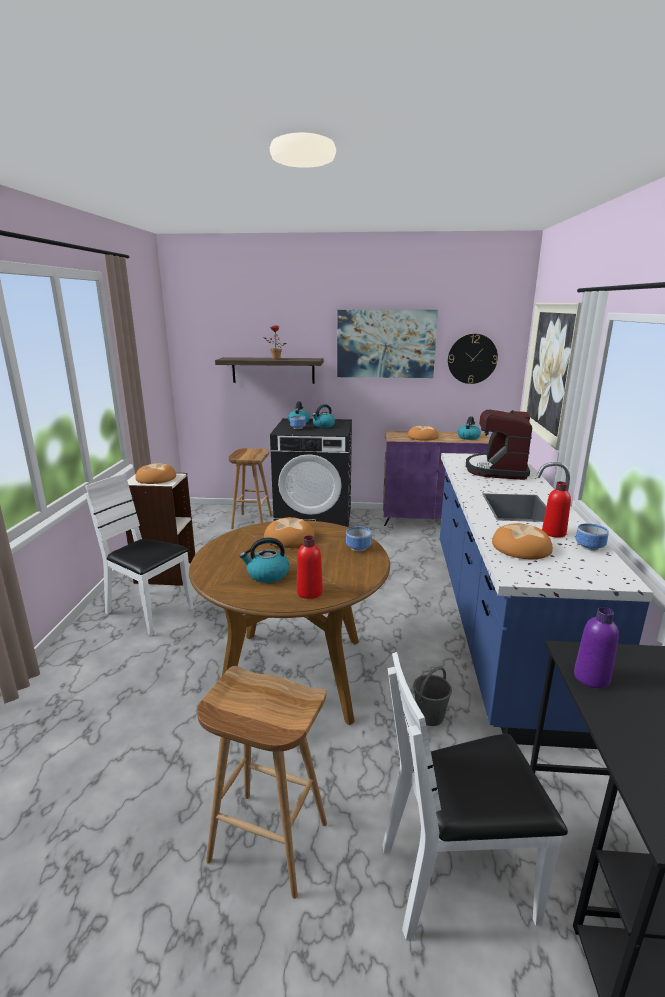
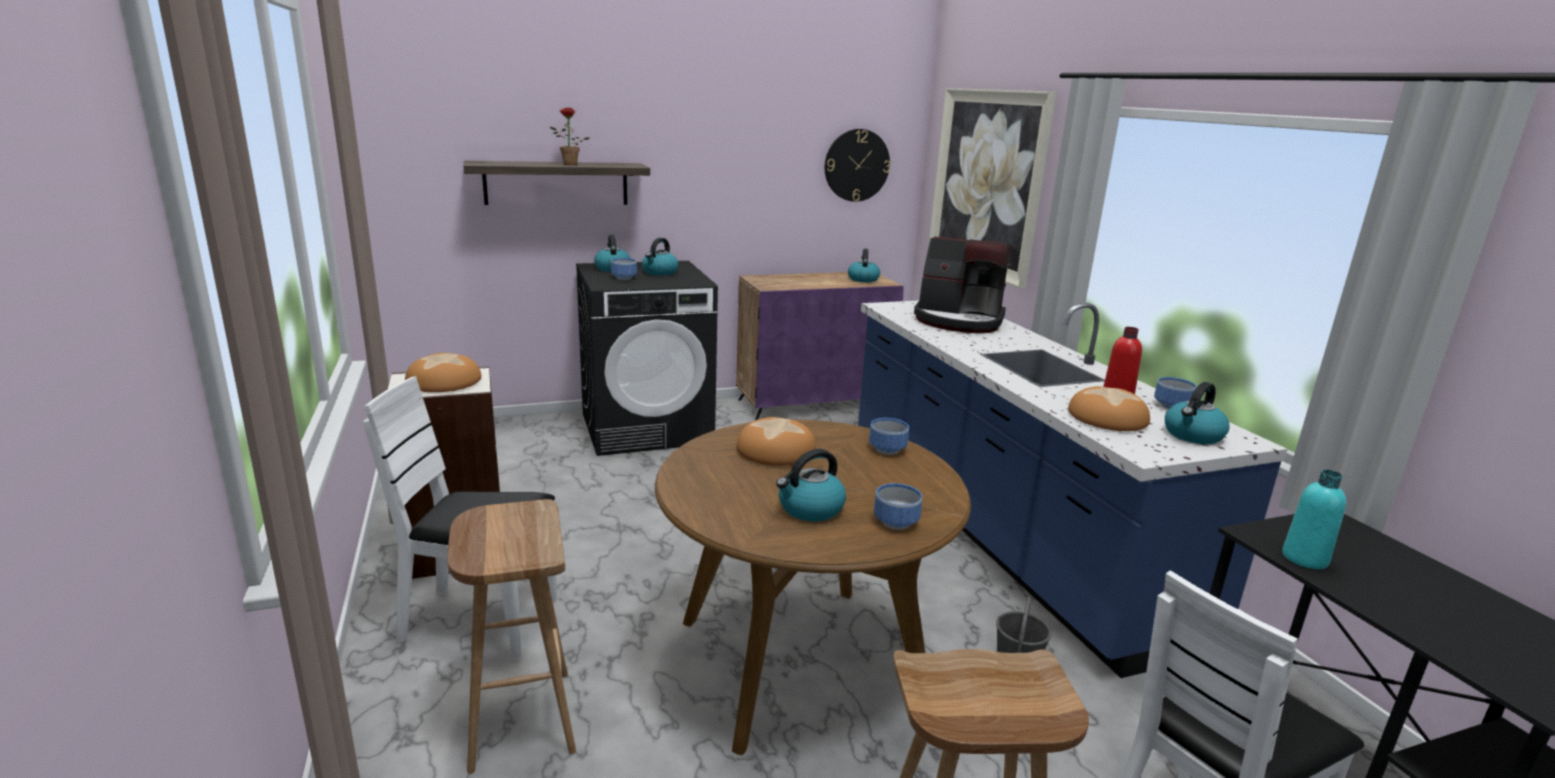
camera: 25 degrees left, 0 degrees up
brown stool [228,448,272,529] -> brown stool moved to [447,499,576,774]
red bottle [297,535,323,599] -> bowl [874,483,922,530]
picture [337,310,438,378] -> none
bread [407,425,438,441] -> none
coffee machine [466,410,532,480] -> coffee machine turned 60 degrees counterclockwise [914,237,1010,333]
purple bottle [574,607,619,688] -> turquoise bottle [1282,470,1346,569]
none -> kettle [1165,382,1230,444]

